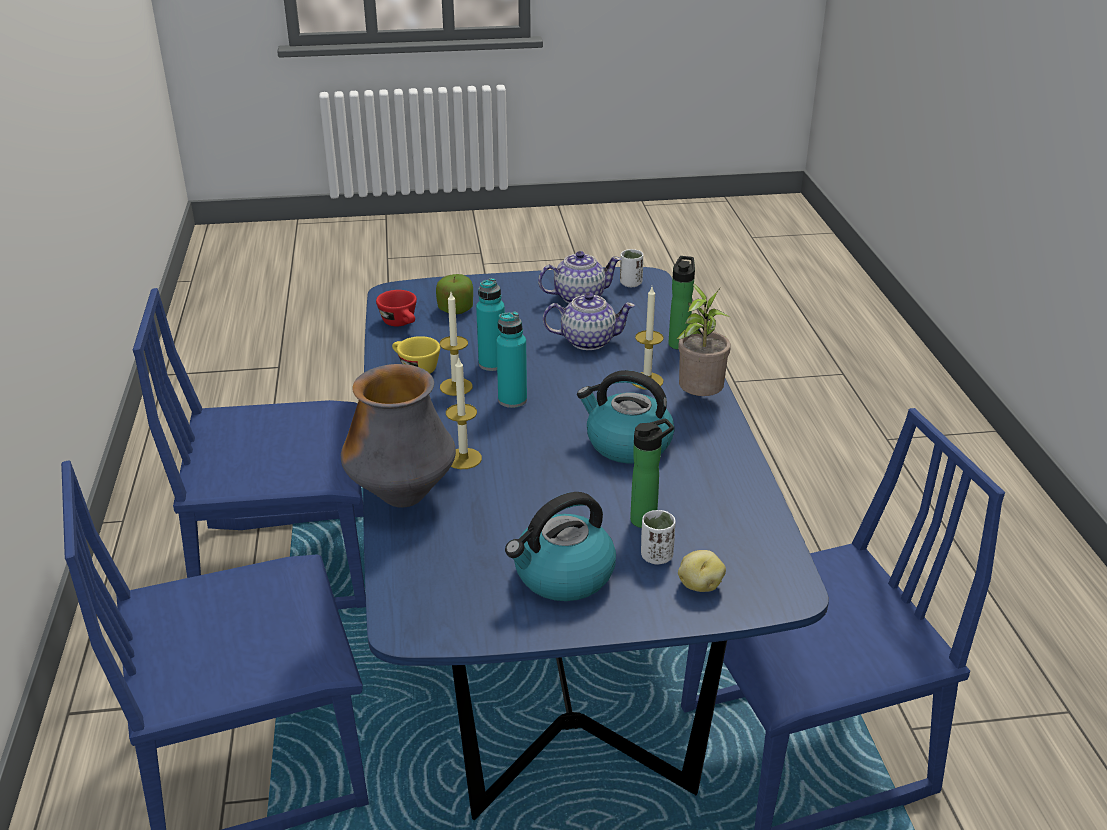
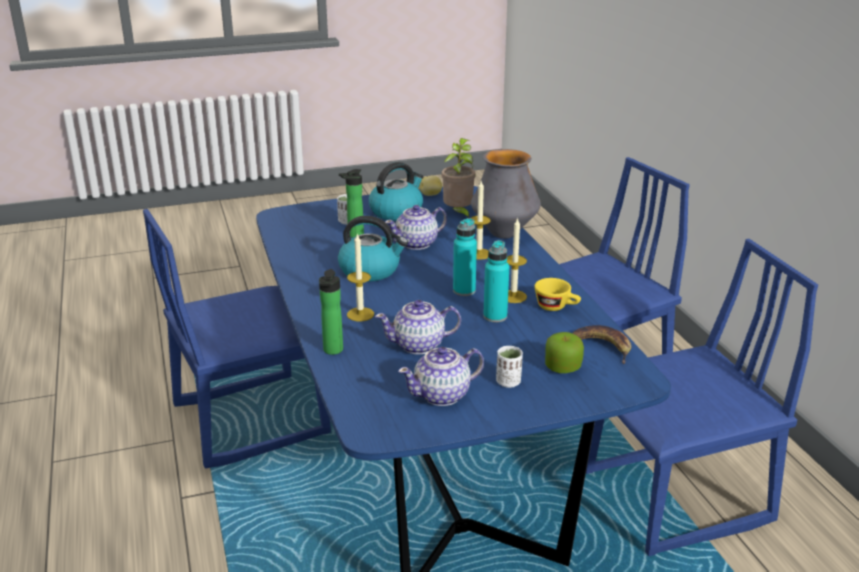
camera: 170 degrees right, 5 degrees down
red cup [376,290,417,326] -> banana [572,325,631,364]
white cup [620,249,643,287] -> white cup moved to [496,346,523,388]
potted plant [677,284,731,396] -> potted plant moved to [442,138,476,218]
potato [678,550,726,592] -> potato moved to [419,176,442,196]
none -> teapot [385,205,447,250]

